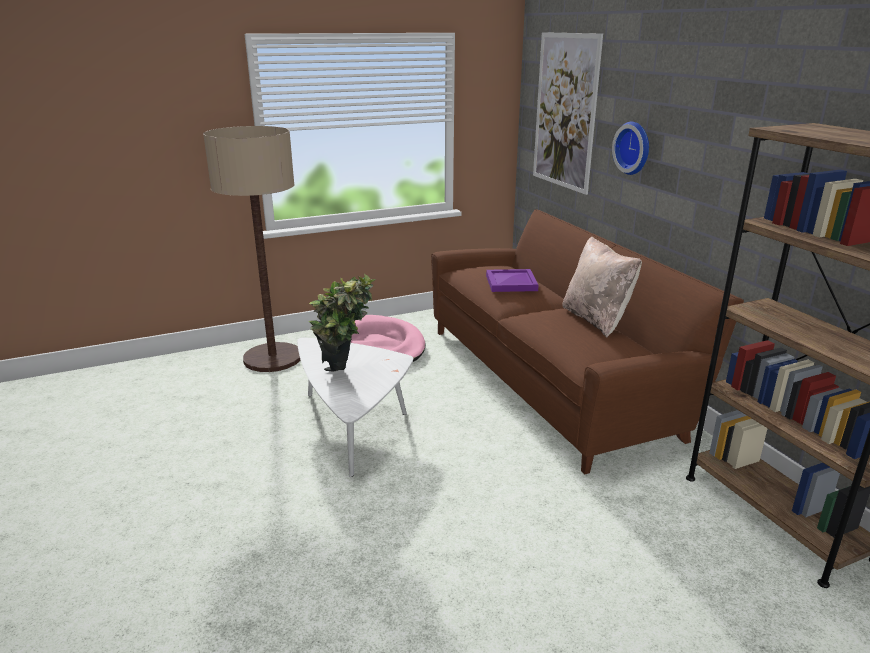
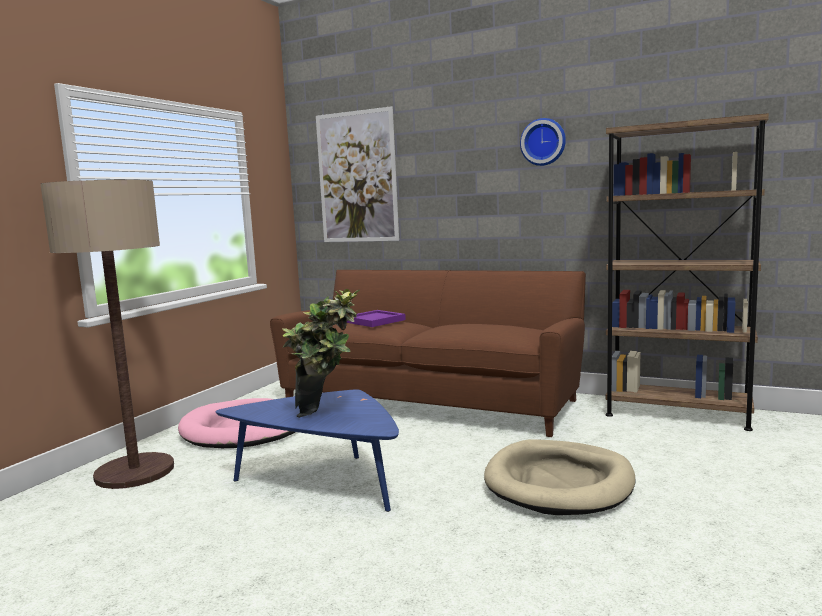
camera: 40 degrees left, 15 degrees down
white coffee table [297,338,413,477] -> blue coffee table [215,389,399,512]
beige pillow [562,237,642,337] -> none
wall clock [612,122,649,175] -> wall clock moved to [520,118,566,166]
none -> beige dog bed [484,440,635,515]

